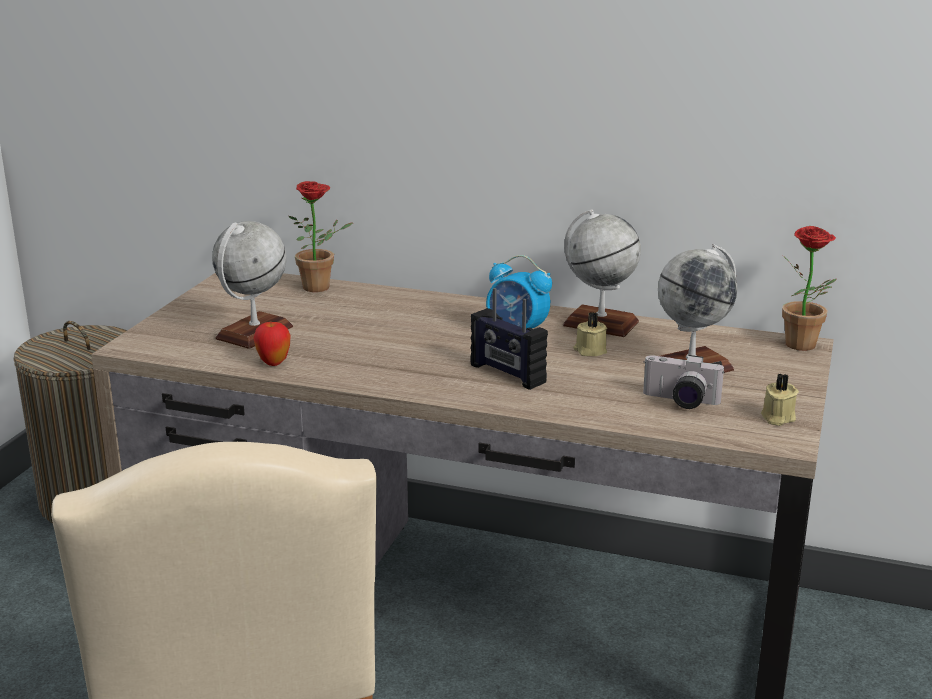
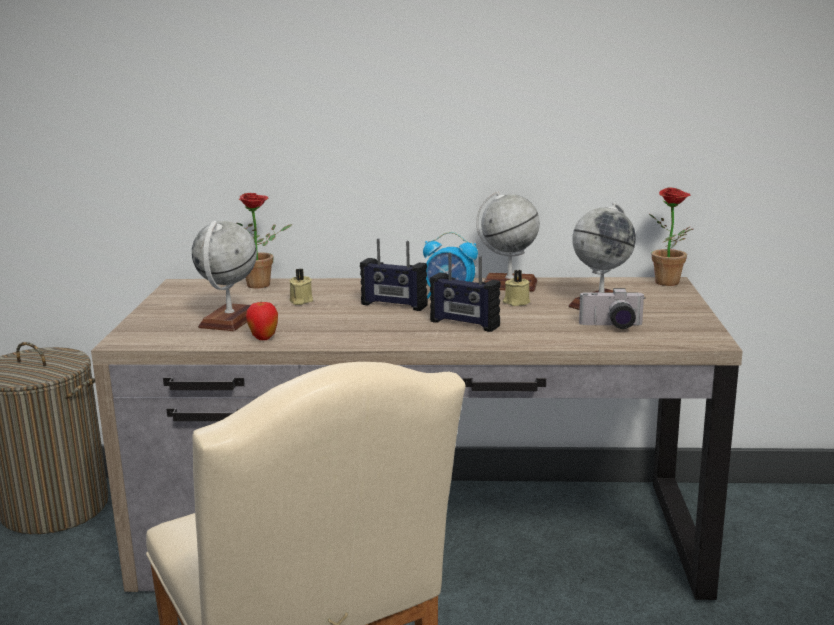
camera: 15 degrees left, 5 degrees down
beige candle [761,373,799,426] -> beige candle moved to [289,268,313,305]
none -> radio [360,238,428,311]

